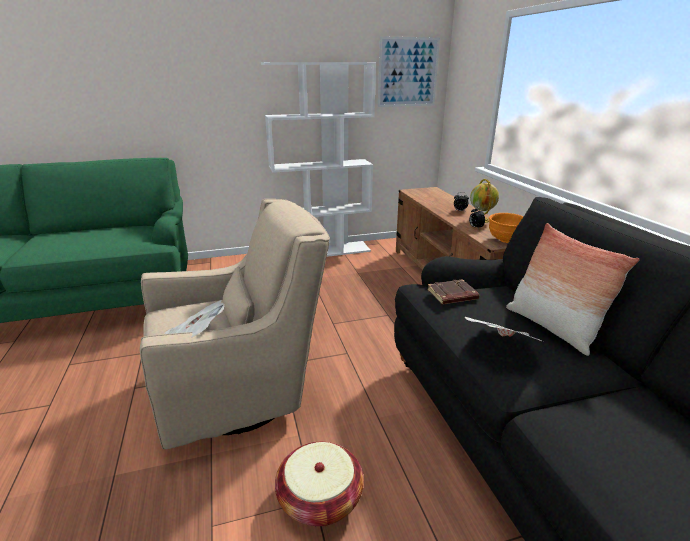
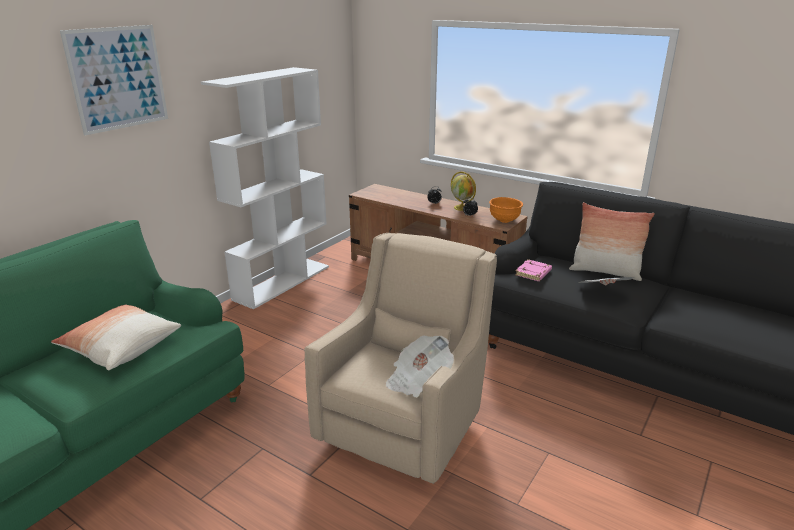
camera: 40 degrees left, 0 degrees up
basket [275,442,364,526] -> none
picture [378,36,440,107] -> picture moved to [60,25,168,135]
brown book [427,279,479,305] -> pink book [515,259,552,281]
none -> pillow [51,304,181,370]

